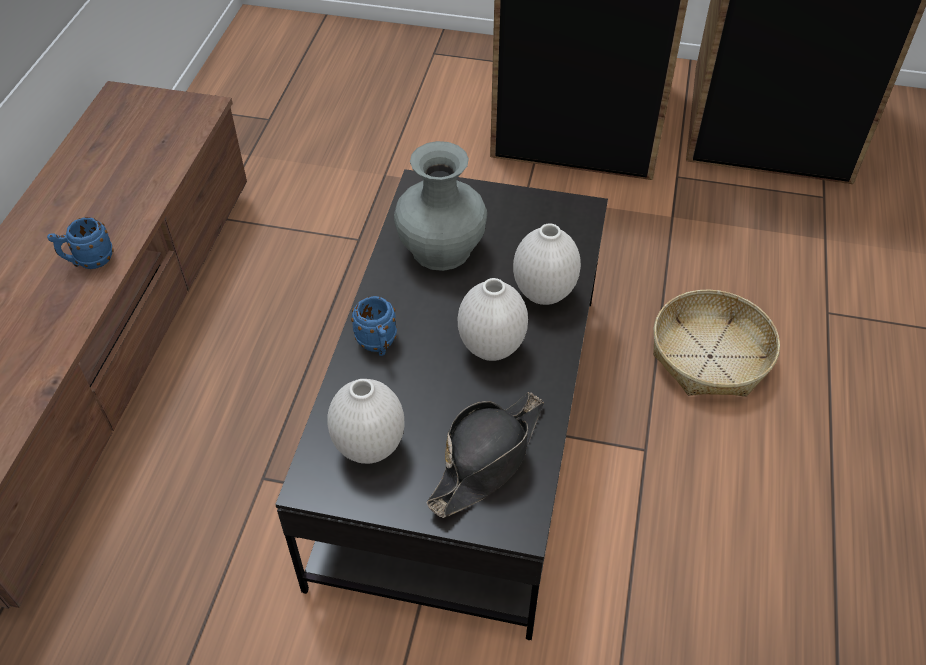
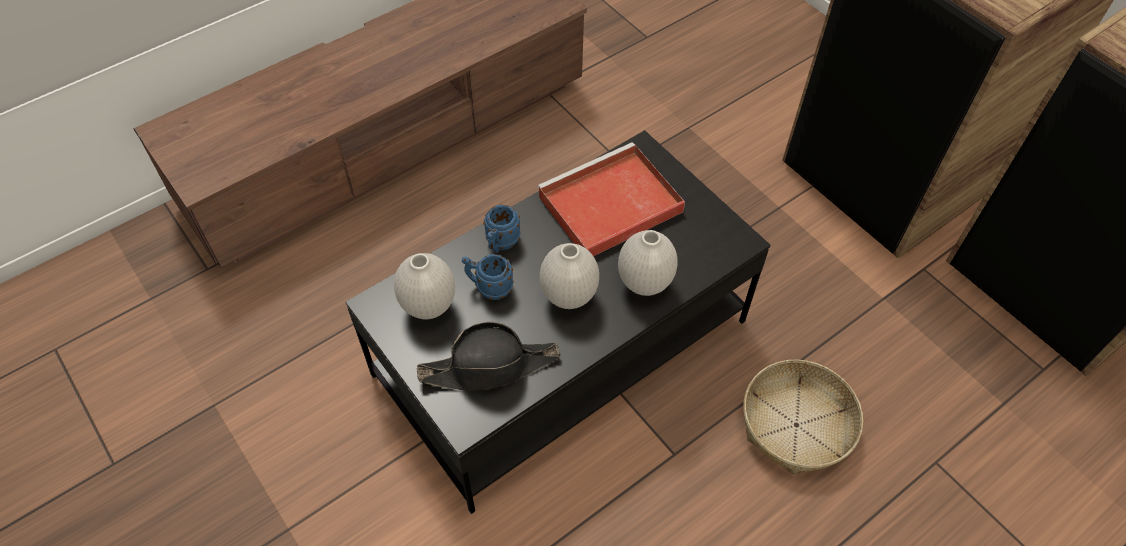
camera: 40 degrees right, 5 degrees up
blue mug [47,217,114,269] -> blue mug moved to [462,254,513,300]
grey vase [394,141,487,271] -> red tray [537,142,685,256]

